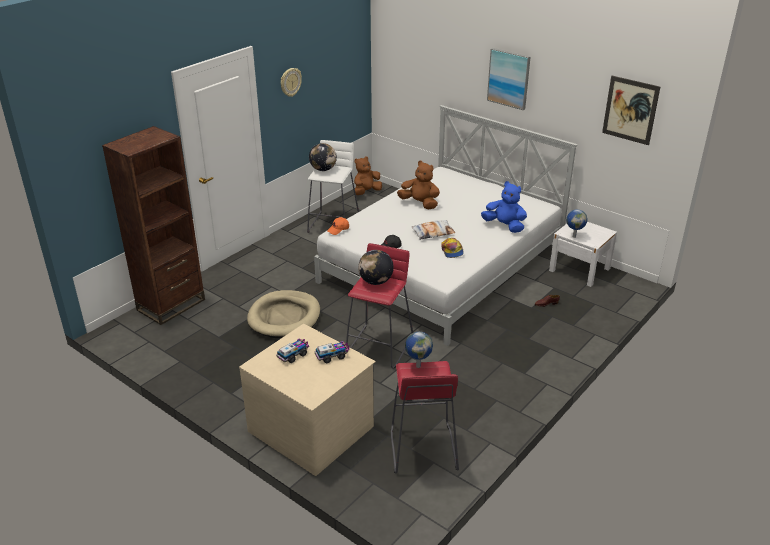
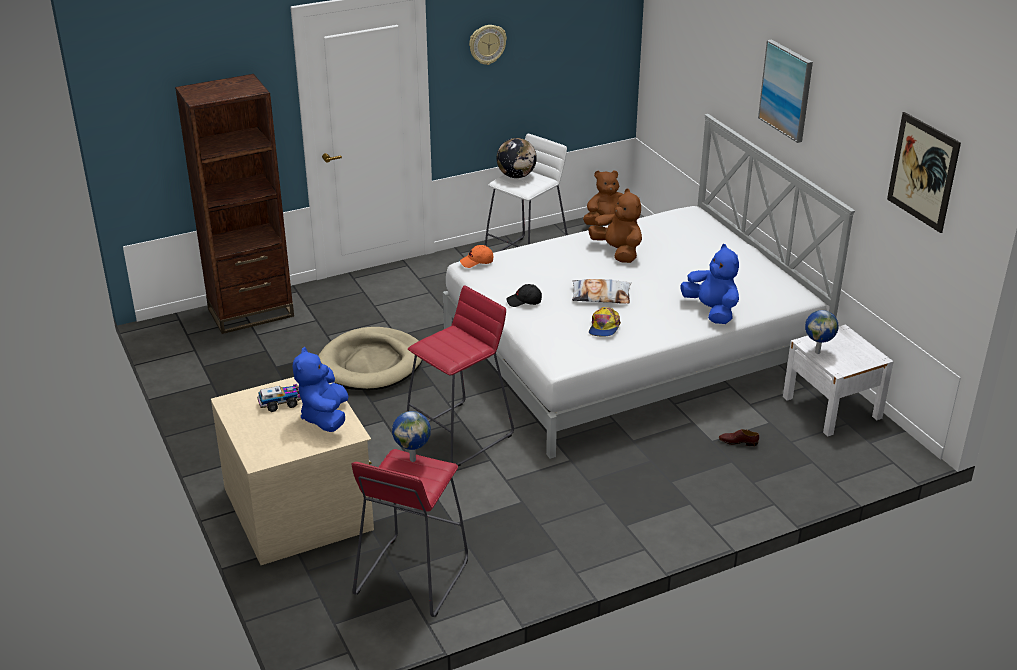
camera: 25 degrees right, 0 degrees up
toy truck [315,341,349,363] -> blue plush toy [293,347,348,432]
globe [358,250,394,285] -> none

